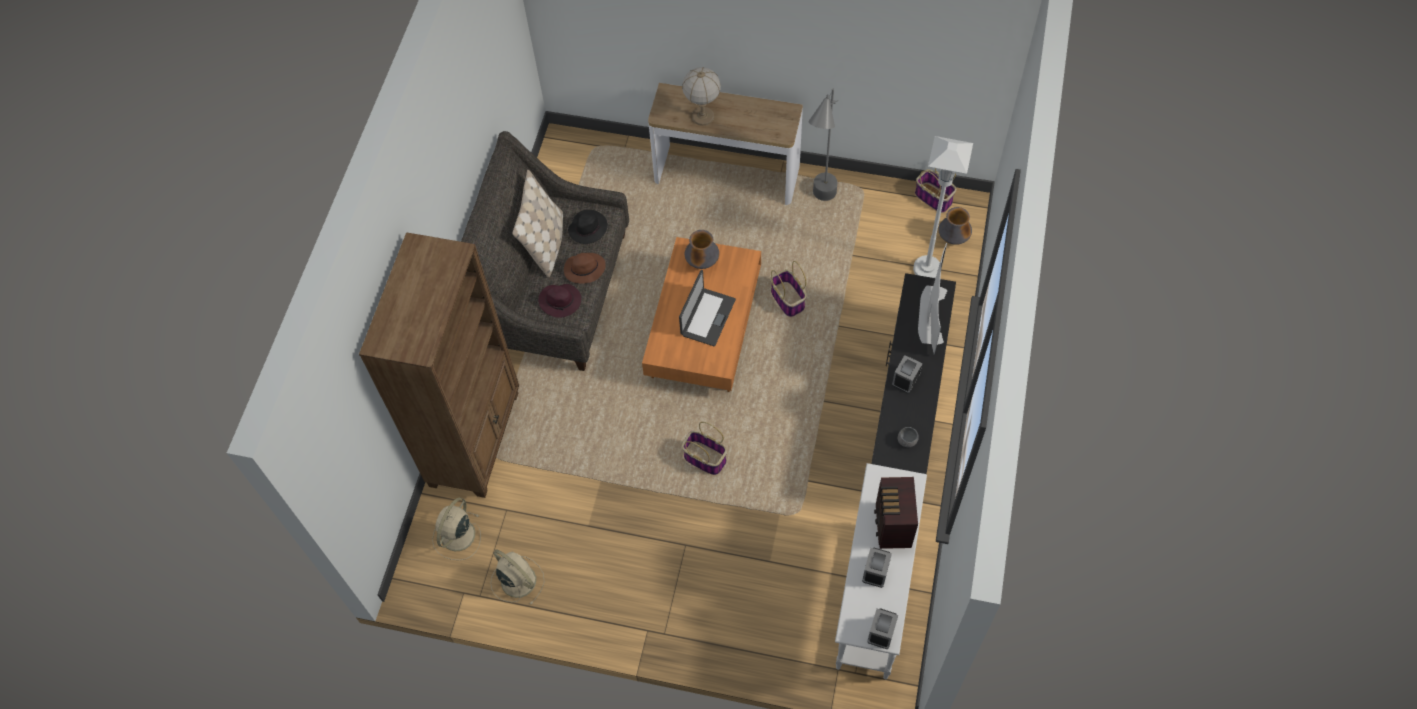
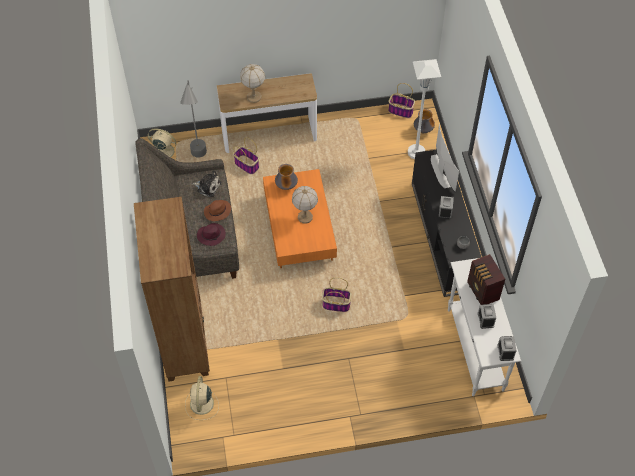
camera: 25 degrees left, 5 degrees down
beige fan [490,549,545,604] -> beige fan moved to [148,128,179,160]
beige pillow [512,170,563,278] -> none
black hat [568,210,608,244] -> plush toy [192,170,221,197]
laptop [679,270,736,346] -> table lamp [292,186,318,224]
basket [770,261,807,317] -> basket moved to [233,137,259,174]
grey floor lamp [808,89,839,201] -> grey floor lamp moved to [180,80,207,158]

